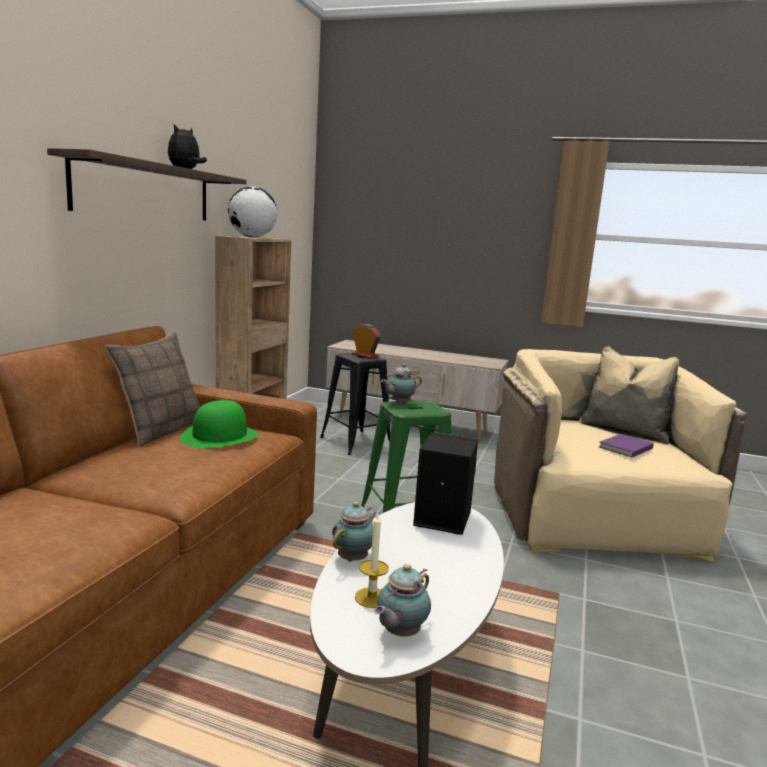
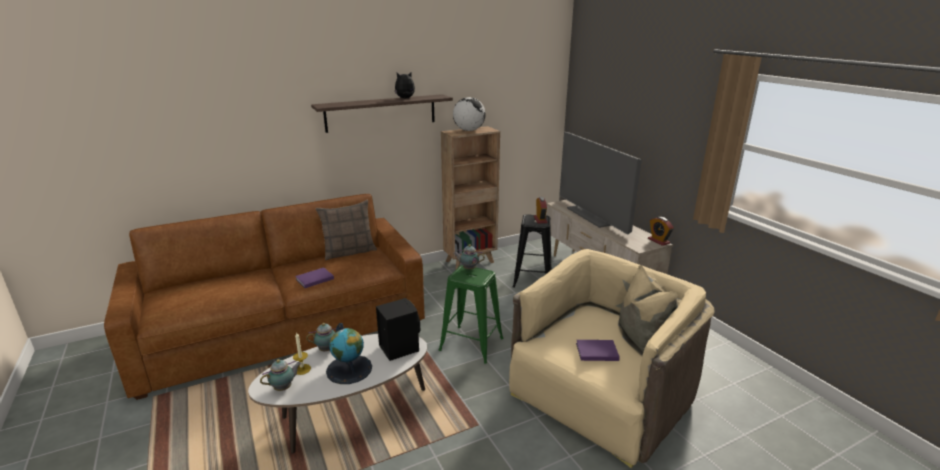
camera: 45 degrees right, 10 degrees up
green hat [180,400,259,448] -> none
teapot [375,564,431,637] -> teapot turned 150 degrees clockwise [260,359,301,391]
none -> purple book [295,267,334,288]
none -> globe [326,323,372,384]
none -> television [559,132,642,235]
none -> alarm clock [648,217,674,246]

